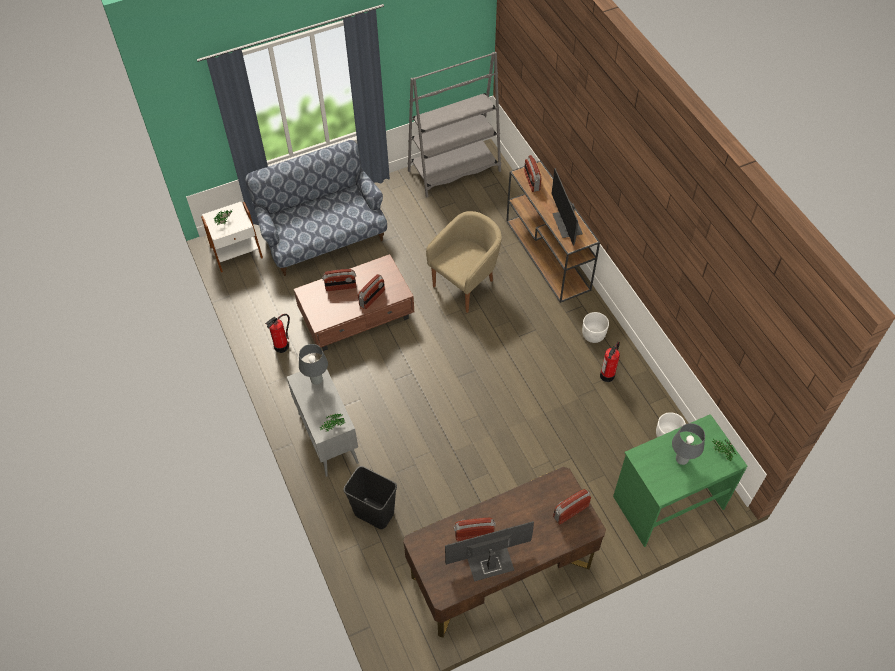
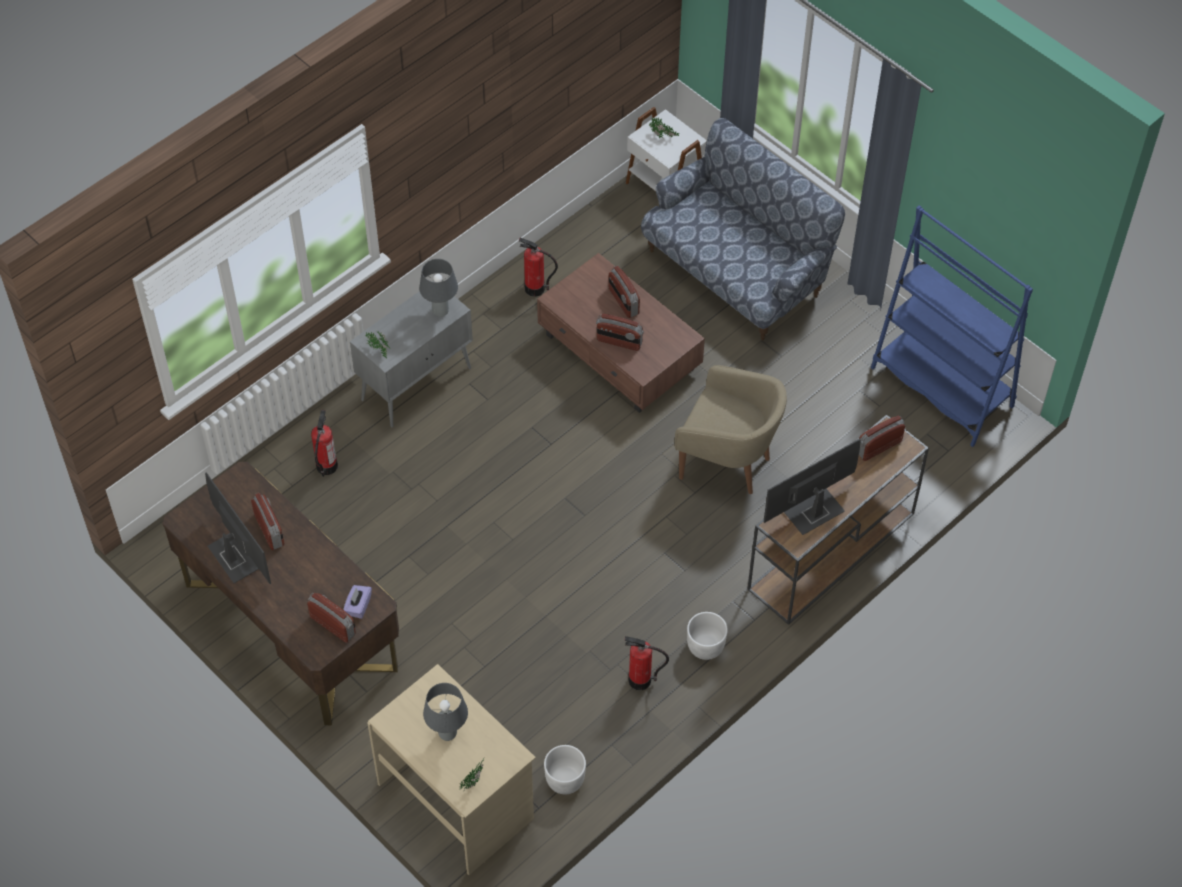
camera: 70 degrees right, 0 degrees up
black trash can [343,466,397,529] -> fire extinguisher [311,410,338,477]
grey bookcase [408,52,501,197] -> blue bookcase [871,205,1033,447]
green desk [613,414,747,547] -> beige desk [367,664,535,875]
none -> purple tissue box [343,585,372,619]

